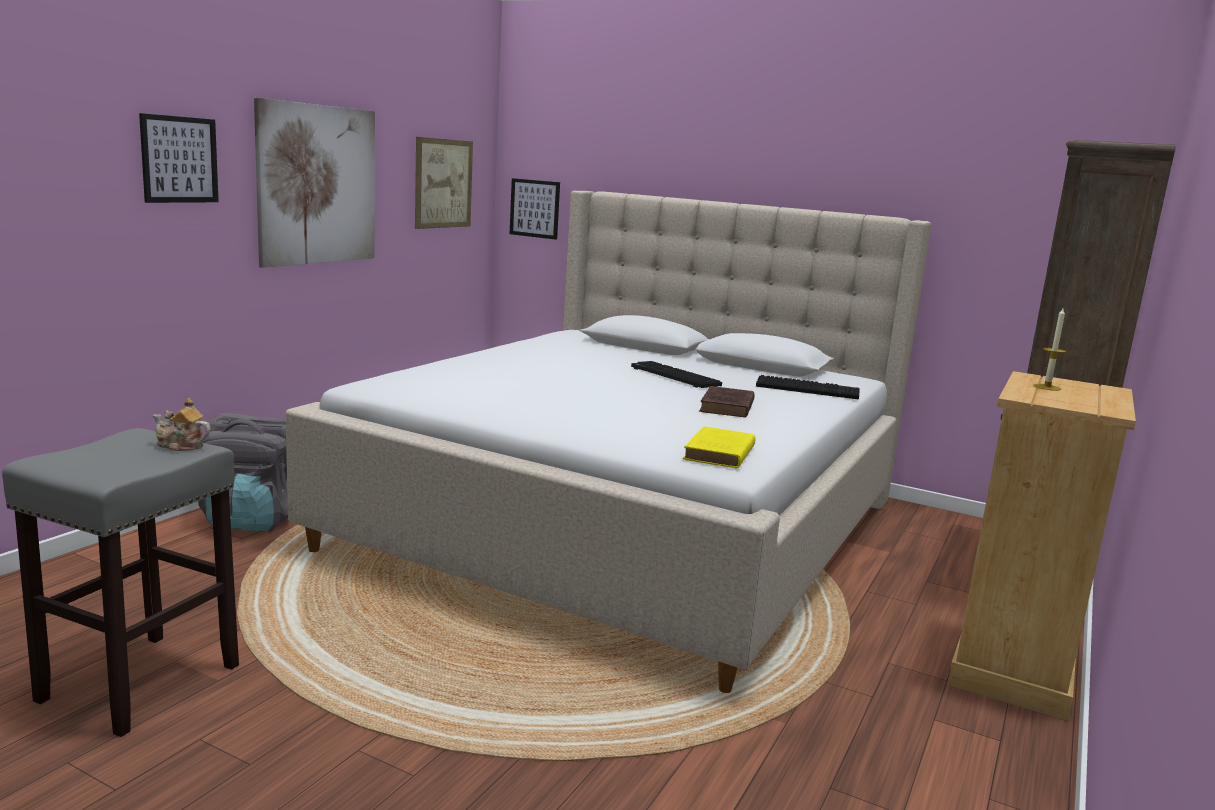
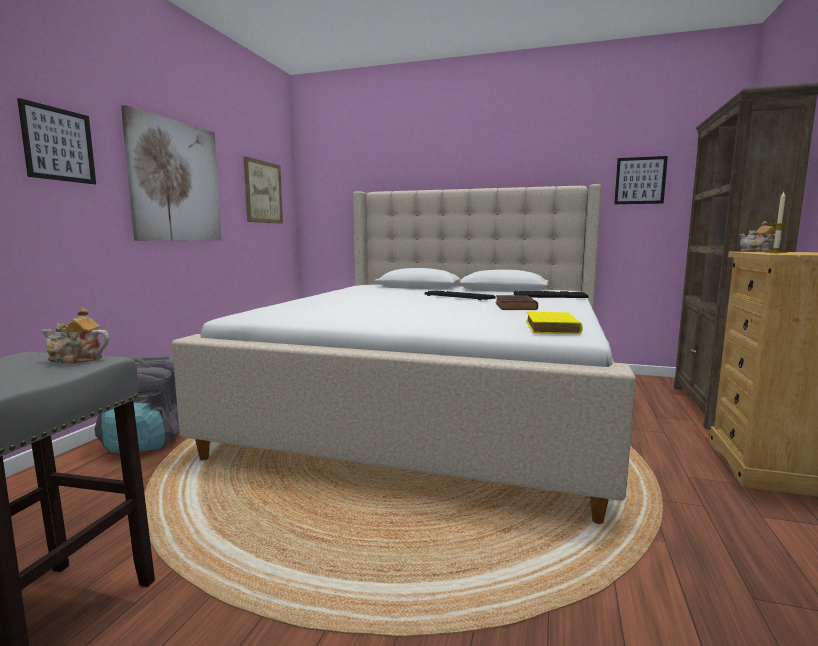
camera: 10 degrees left, 5 degrees down
picture [510,178,560,240] -> picture moved to [614,156,668,204]
none -> teapot [739,221,781,252]

